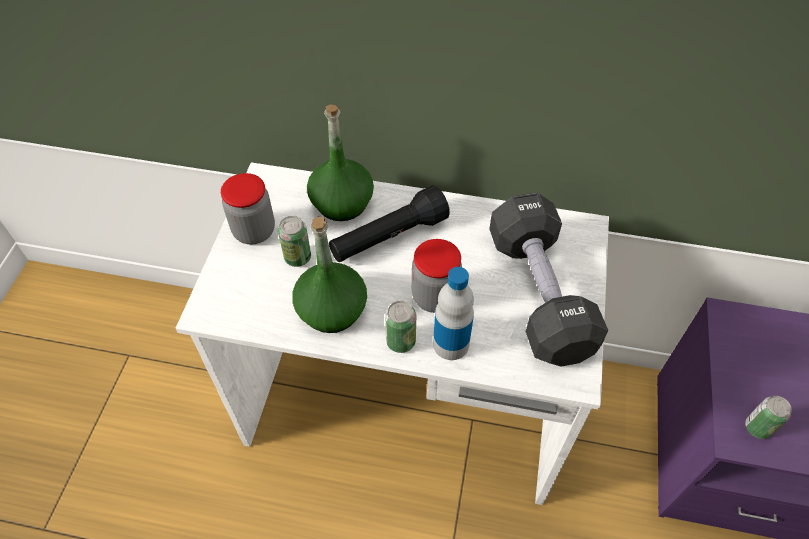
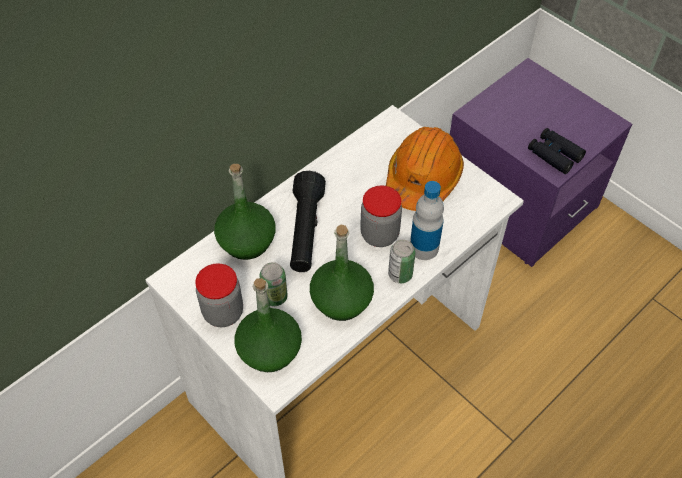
camera: 55 degrees left, 0 degrees up
black dumbbell [489,193,608,367] -> orange hard hat [386,127,464,211]
can [745,396,792,439] -> black binoculars [528,128,586,174]
none -> green bottle [235,278,302,372]

